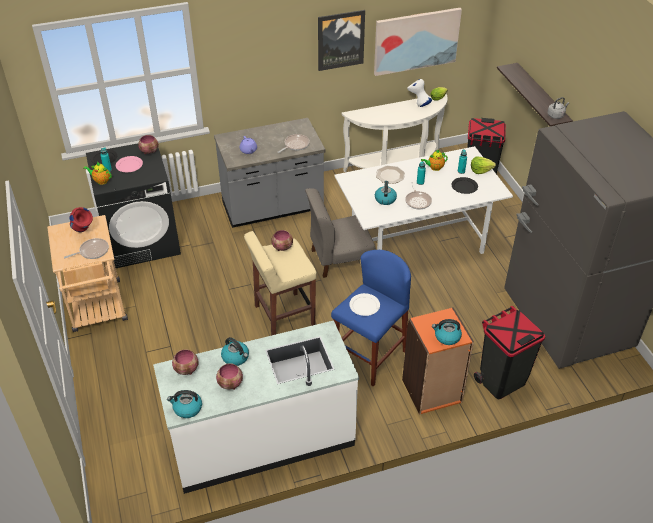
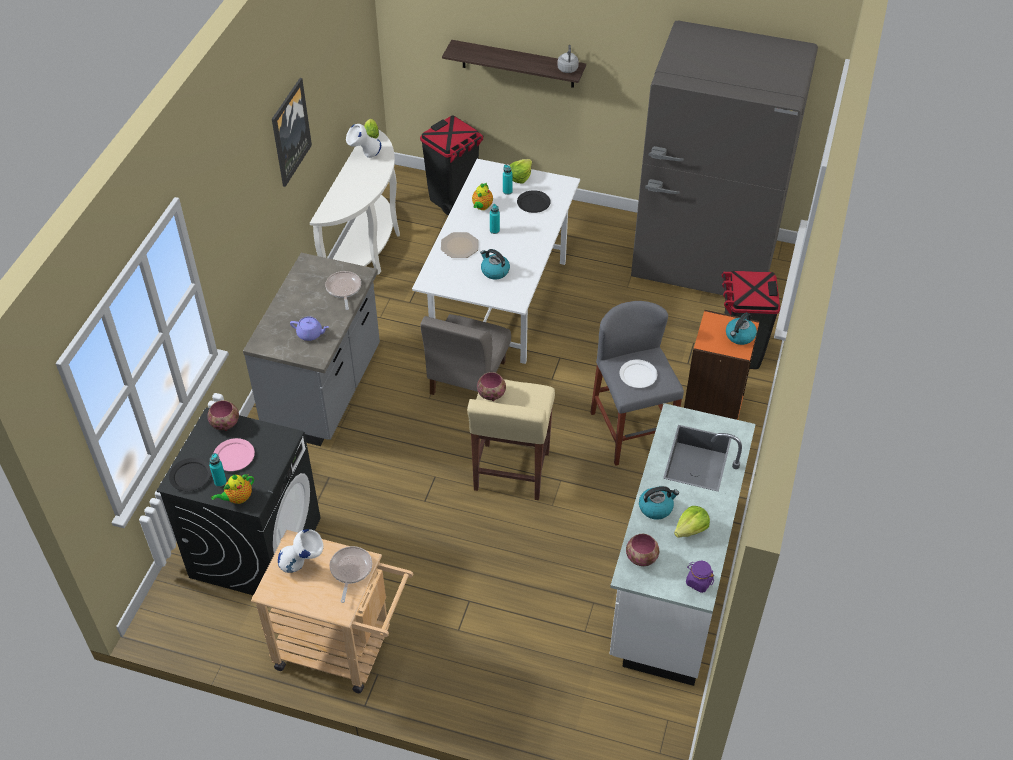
camera: 55 degrees left, 5 degrees up
red vase [69,207,93,232] -> white vase [278,529,323,573]
kettle [167,390,202,418] -> purple jar [686,561,714,593]
bowl [216,363,243,390] -> lettuce [674,506,710,538]
blue stool [331,250,411,387] -> grey stool [590,301,684,466]
picture [374,8,462,76] -> none
frying pan [405,182,432,209] -> none

